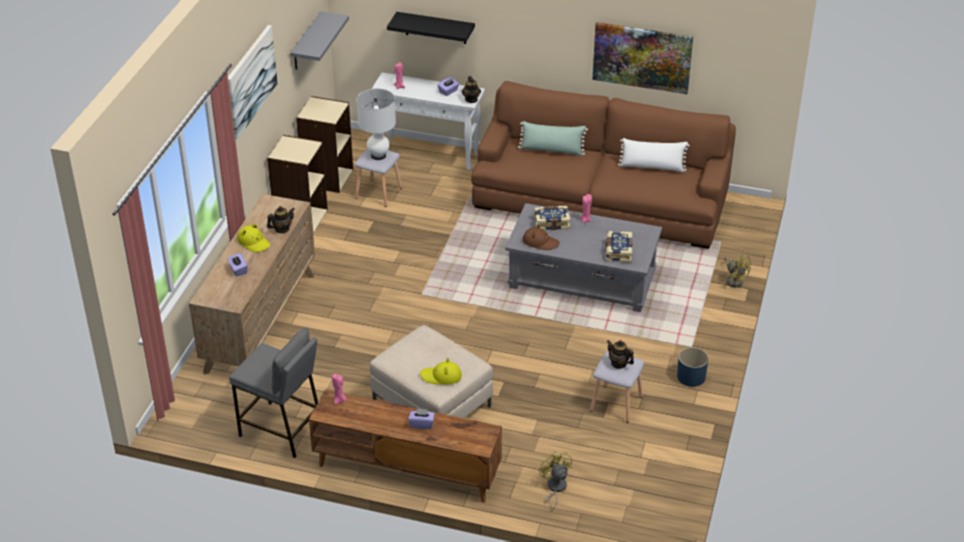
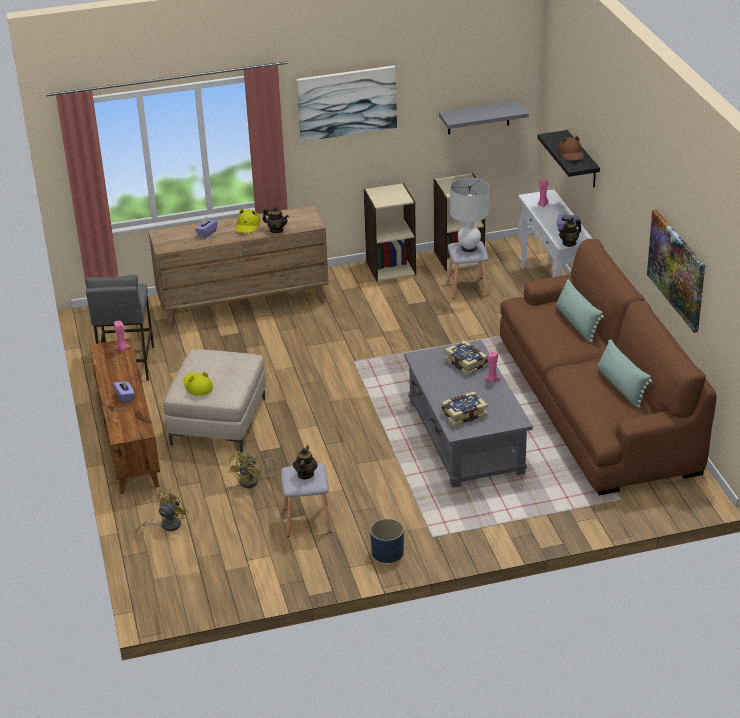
camera: 60 degrees right, 5 degrees down
brown hat [523,224,560,250] -> brown hat moved to [558,136,584,161]
white pillow [618,138,690,172] -> green pillow [598,339,652,408]
yellow fan [725,254,752,288] -> yellow fan moved to [229,450,277,488]

